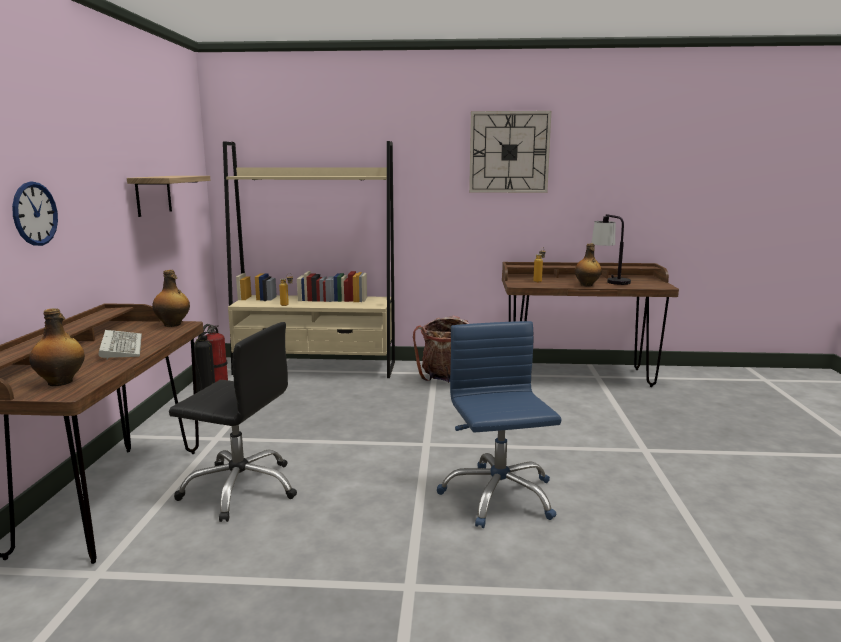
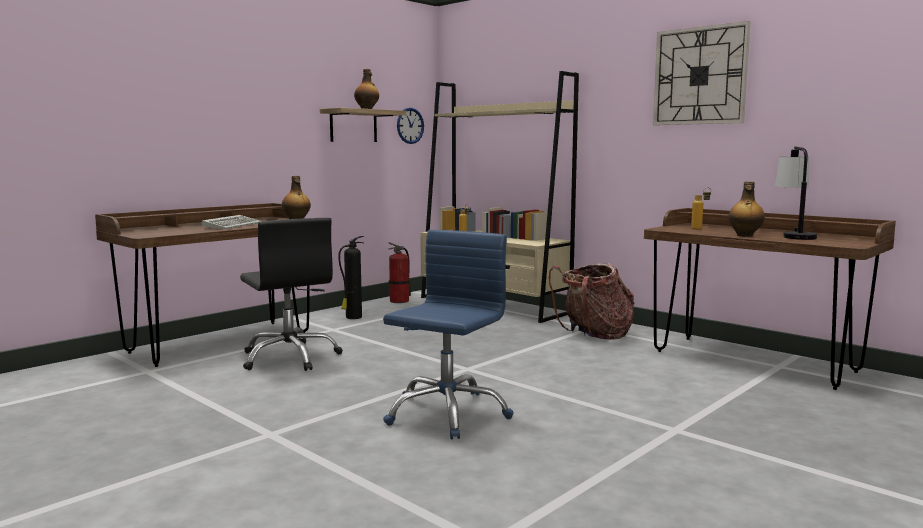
camera: 40 degrees right, 5 degrees down
wall clock [12,182,58,246] -> wall clock moved to [397,108,424,144]
bottle [29,308,85,386] -> bottle moved to [354,69,379,109]

